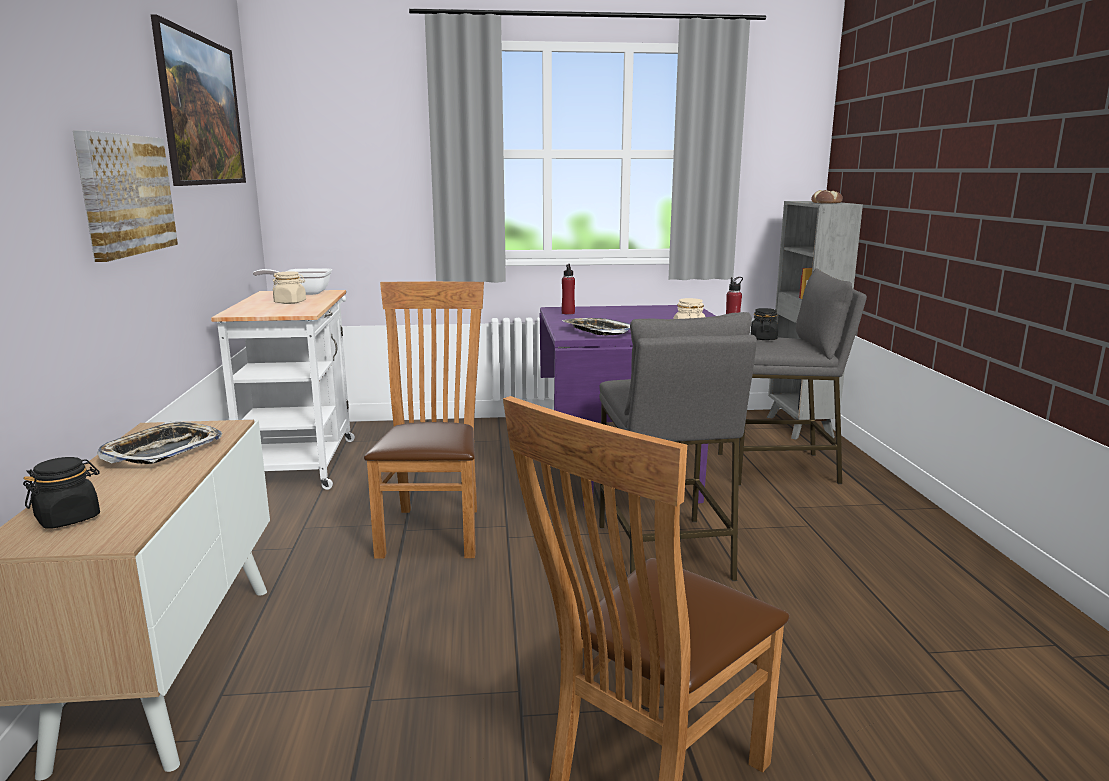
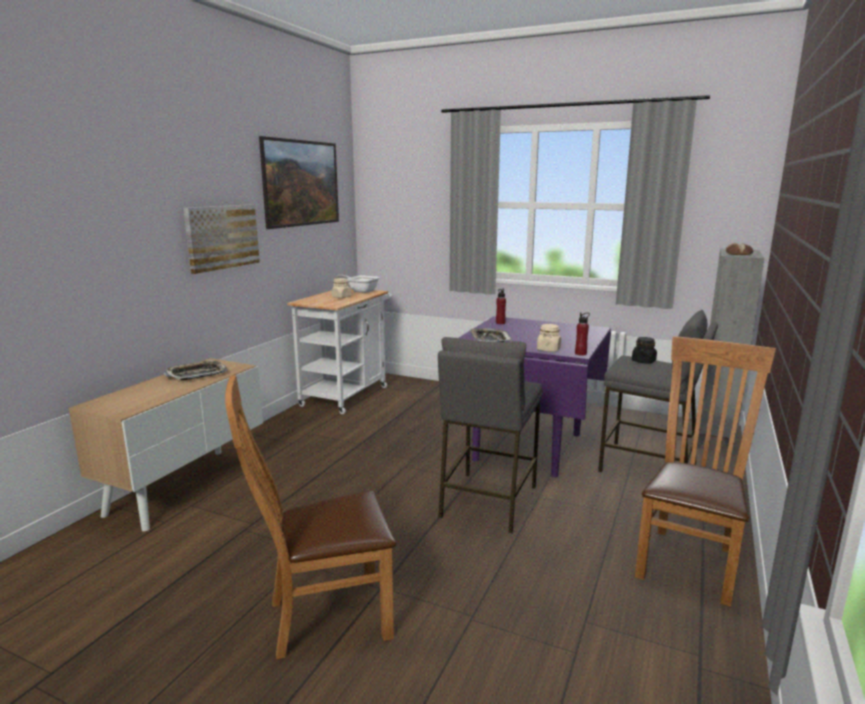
camera: 30 degrees right, 0 degrees up
black jar [23,457,100,529] -> none
brown chair [364,281,484,559] -> brown chair moved to [635,336,776,607]

